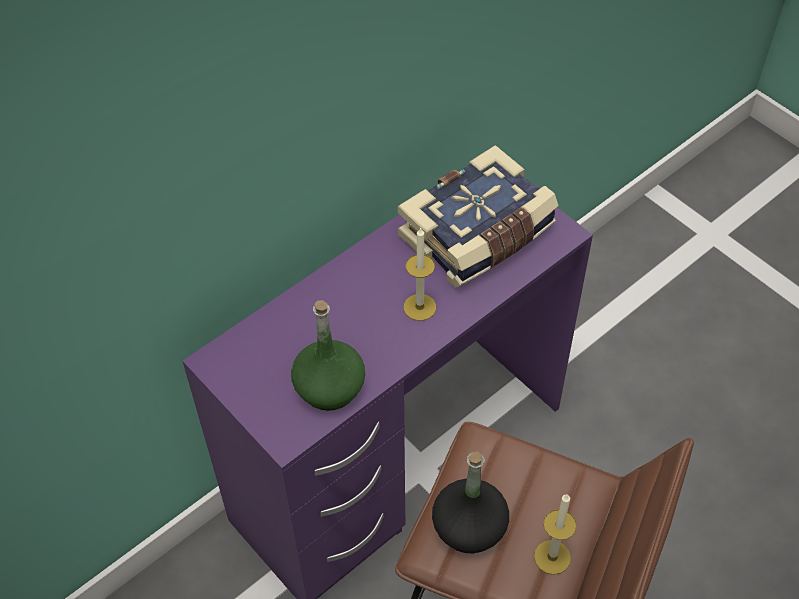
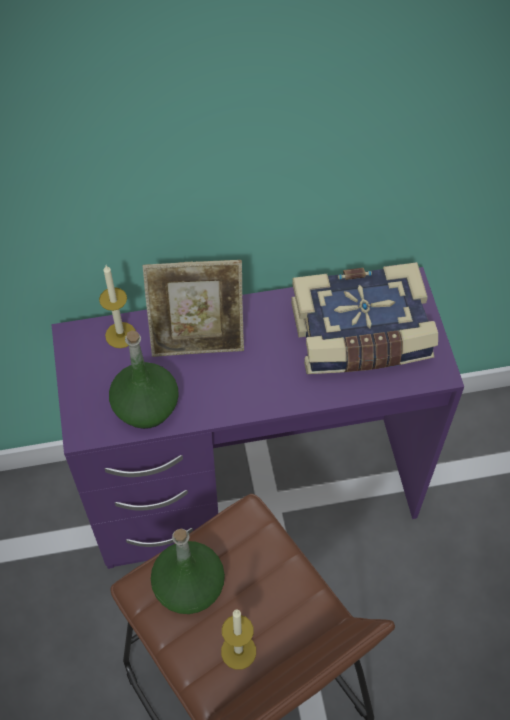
camera: 30 degrees right, 5 degrees up
candle [404,227,436,321] -> candle moved to [99,265,136,348]
black bottle [432,452,509,554] -> green bottle [151,529,225,614]
none -> picture frame [143,260,244,357]

